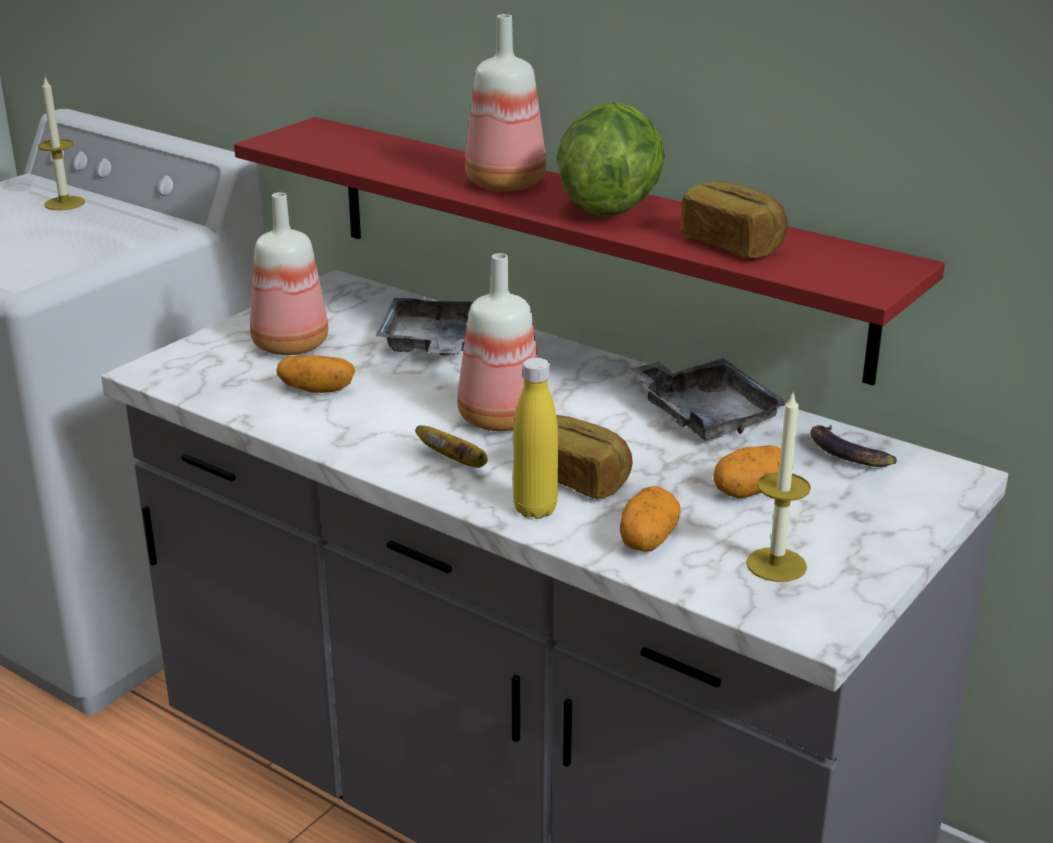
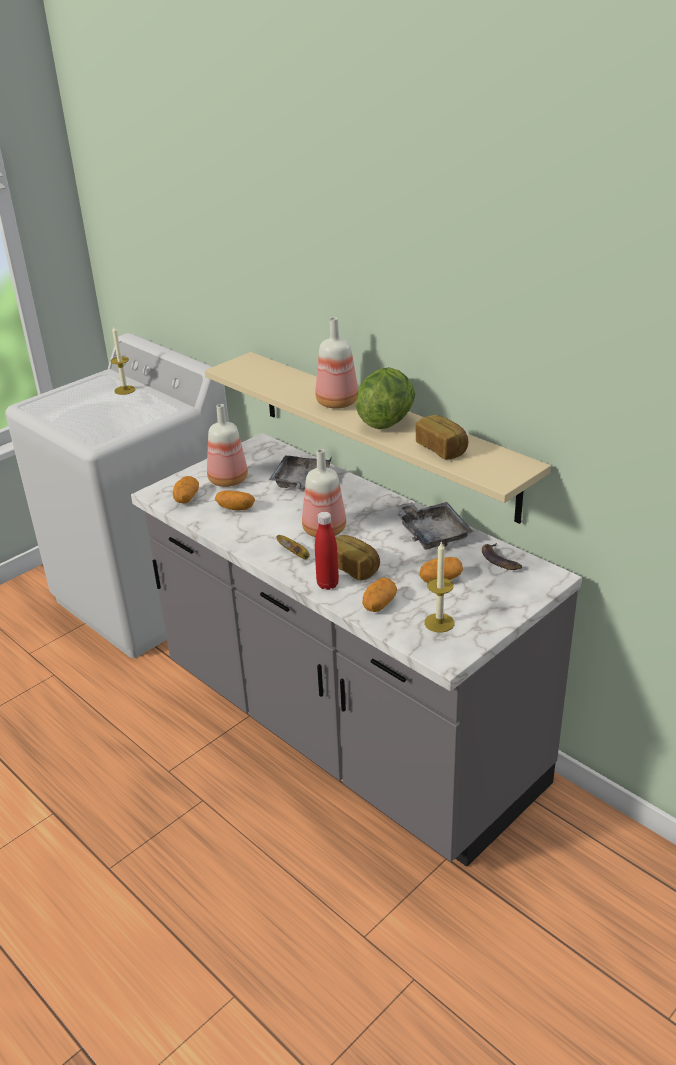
camera: 10 degrees right, 5 degrees up
red shelf [234,117,945,385] -> beige shelf [205,352,551,524]
yellow bottle [513,358,558,519] -> red bottle [315,512,339,590]
none -> potato [173,476,199,503]

